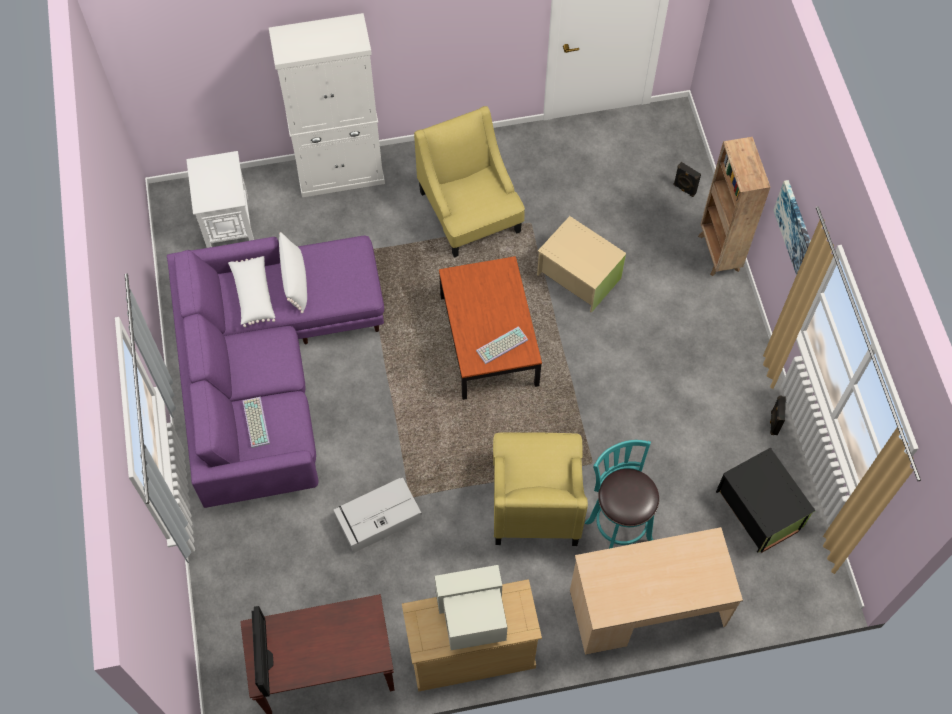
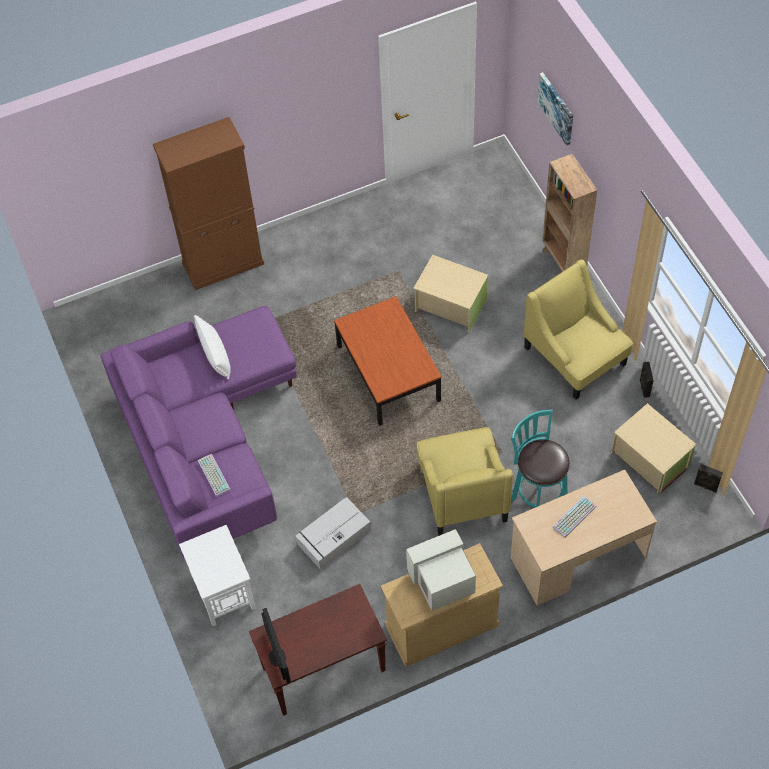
camera: 10 degrees left, 5 degrees down
white side table [186,151,254,248] -> white side table moved to [179,525,256,626]
white pillow [228,256,275,327] -> none
white cabinet [269,13,385,197] -> brown cabinet [153,117,264,290]
yellow armchair [414,106,525,258] -> yellow armchair moved to [523,259,633,399]
keyboard [476,326,528,364] -> keyboard moved to [552,496,597,537]
black speaker [673,162,701,197] -> black speaker moved to [694,464,723,492]
black storage box [716,447,815,553] -> beige storage box [611,403,697,493]
picture [773,180,811,275] -> picture moved to [537,72,573,146]

